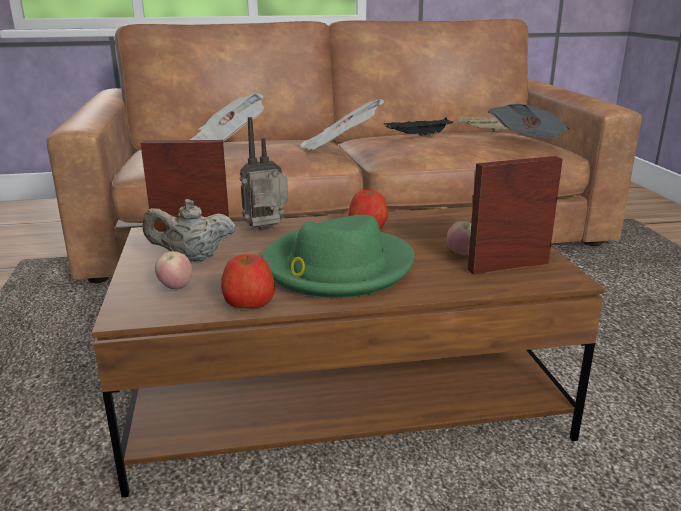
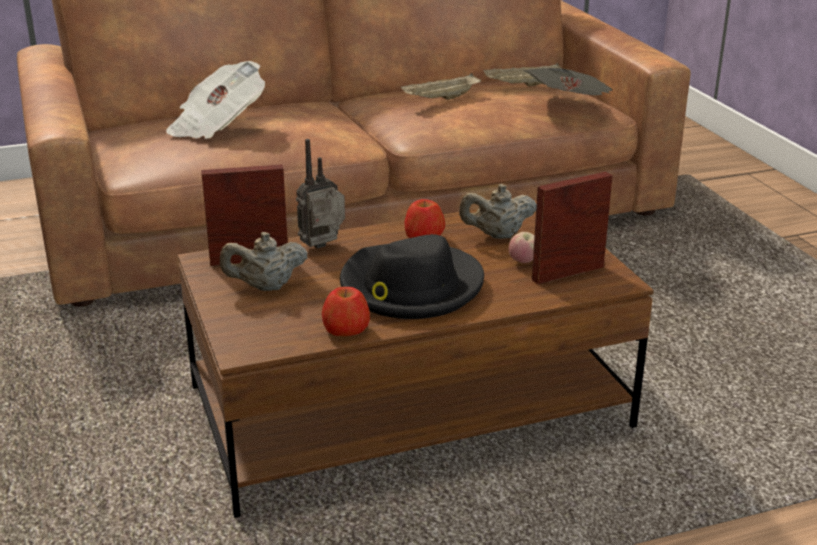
camera: 10 degrees left, 5 degrees up
apple [155,251,192,290] -> none
green hat [262,215,415,298] -> black hat [340,234,484,319]
newspaper [300,99,384,151] -> none
black tray [384,117,453,137] -> beige tray [401,73,481,100]
none -> beige teapot [459,184,537,239]

